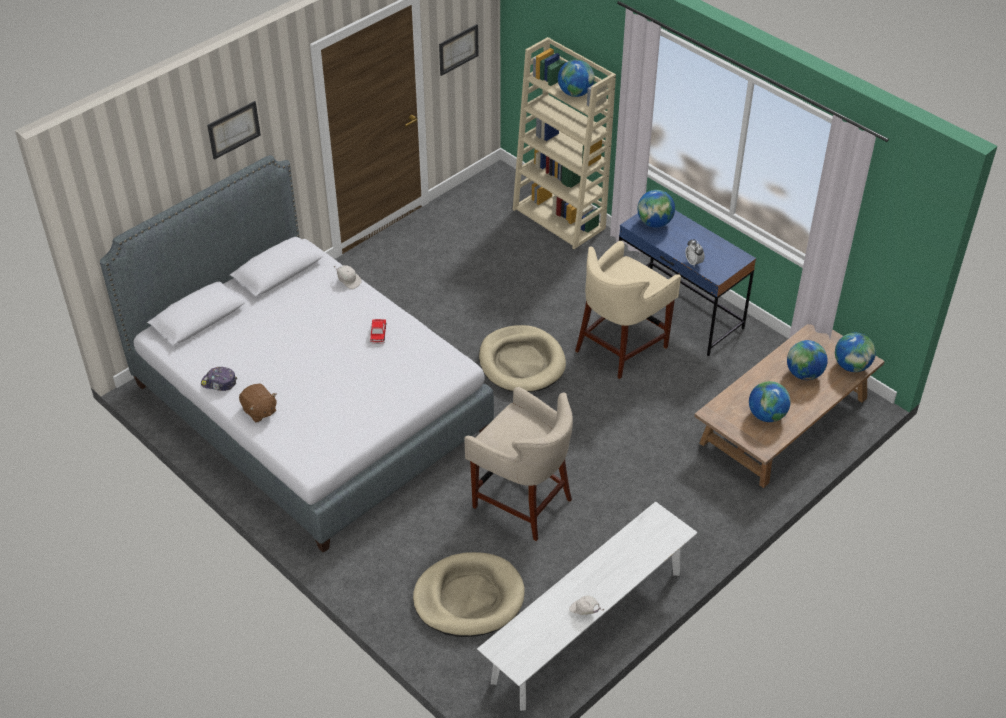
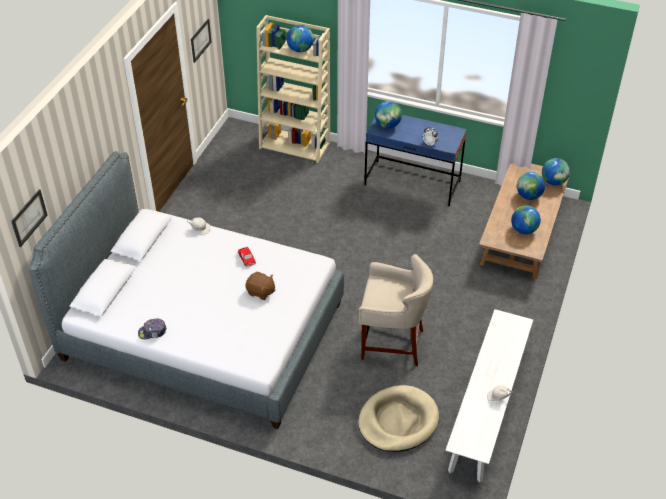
camera: 25 degrees left, 0 degrees up
picture [207,101,261,160] -> picture moved to [11,189,48,247]
brown plush toy [239,384,277,422] -> brown plush toy moved to [245,272,276,300]
beige dog bed [479,325,566,392] -> none
beige stool [575,241,681,379] -> none

